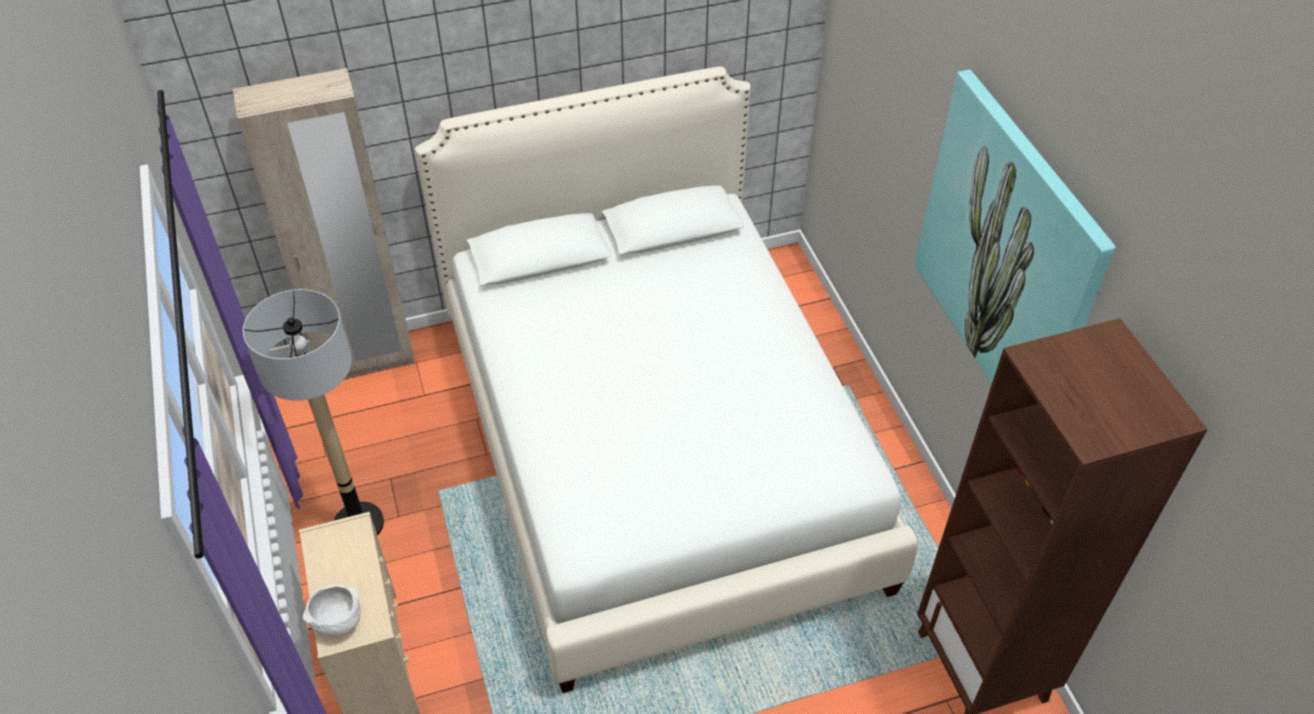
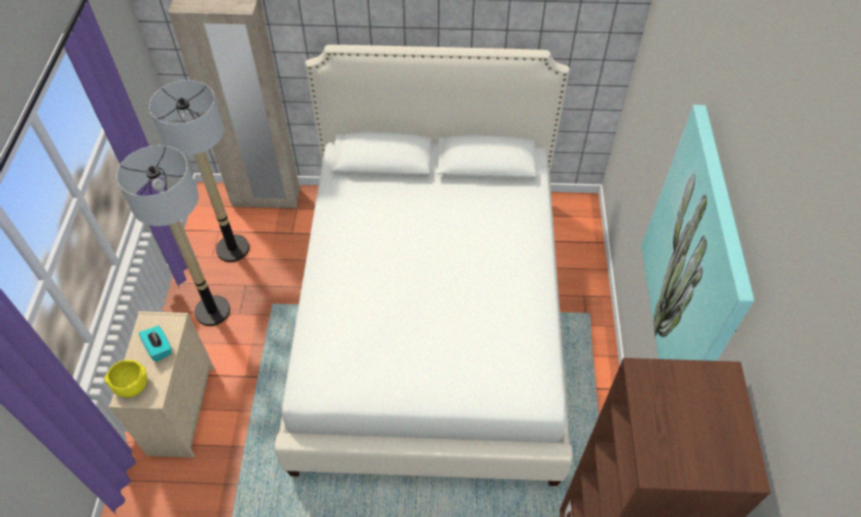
camera: 20 degrees right, 5 degrees up
white bowl [303,584,361,637] -> yellow bowl [105,360,147,397]
none -> turquoise tissue box [139,326,171,362]
none -> floor lamp [149,80,249,262]

